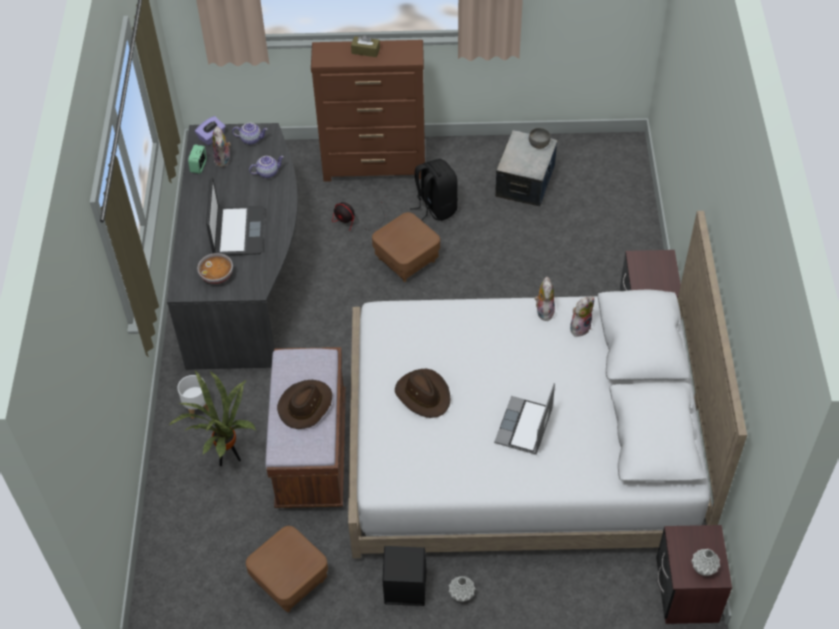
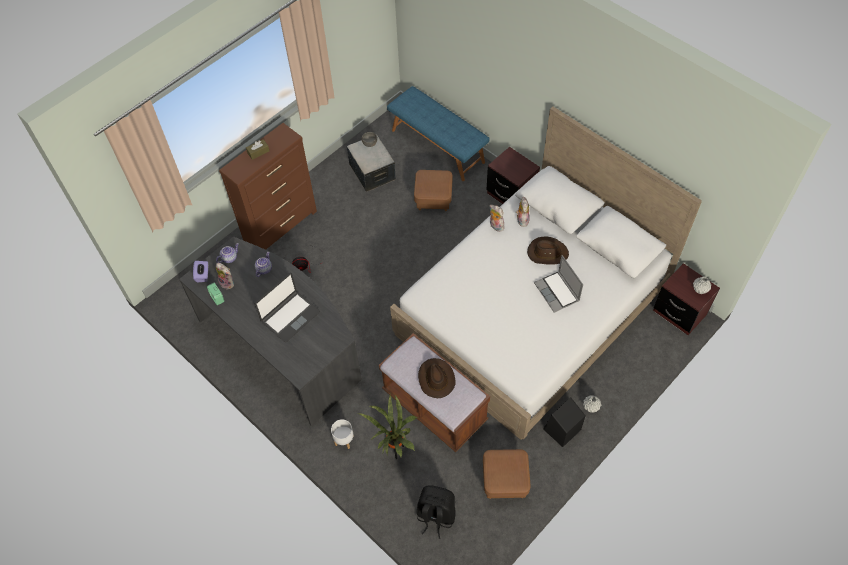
camera: 45 degrees left, 5 degrees up
bowl [197,253,233,284] -> none
laptop [206,177,264,255] -> laptop turned 90 degrees clockwise [255,273,320,342]
brown ottoman [372,212,440,282] -> brown ottoman moved to [414,170,452,211]
brown hat [395,369,451,418] -> brown hat moved to [527,237,569,265]
black backpack [410,159,458,221] -> black backpack moved to [417,485,456,539]
none -> blue bench [387,86,490,181]

